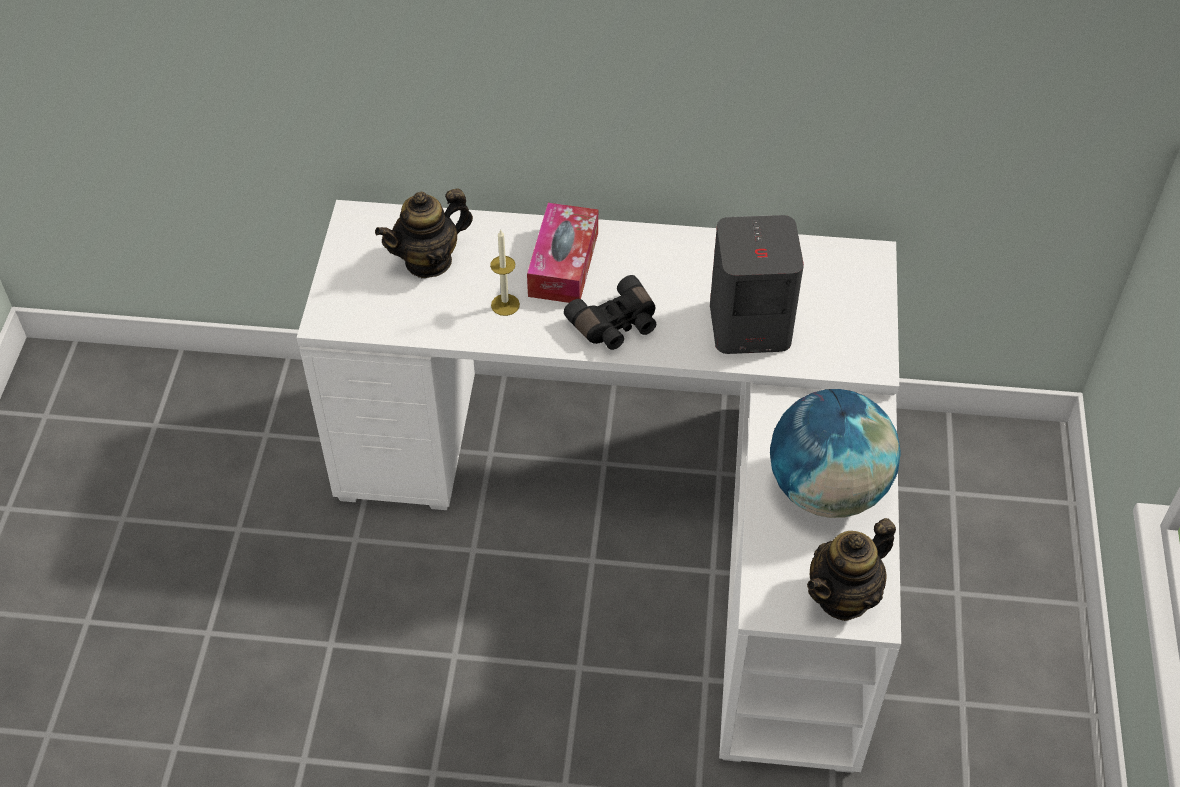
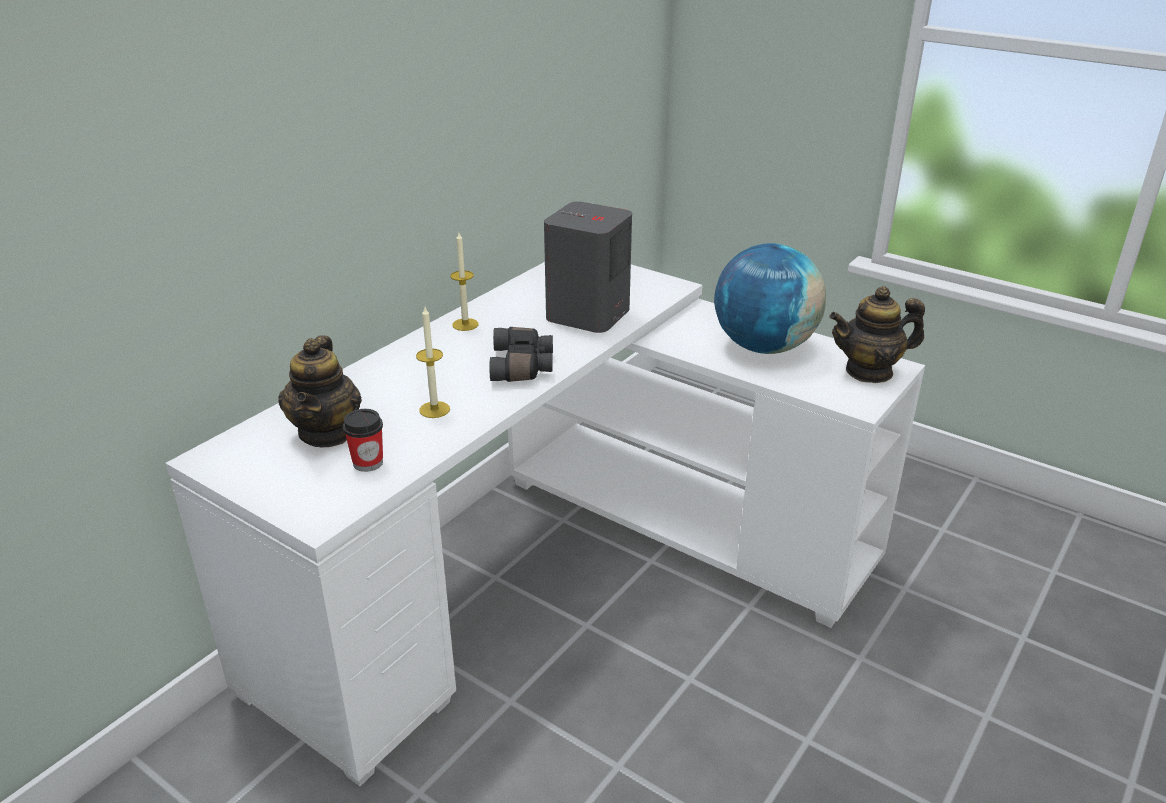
camera: 60 degrees left, 20 degrees down
tissue box [527,203,598,303] -> none
teapot [807,518,896,621] -> teapot turned 90 degrees clockwise [829,286,925,383]
none -> cup [343,409,383,472]
none -> candle [451,233,479,331]

